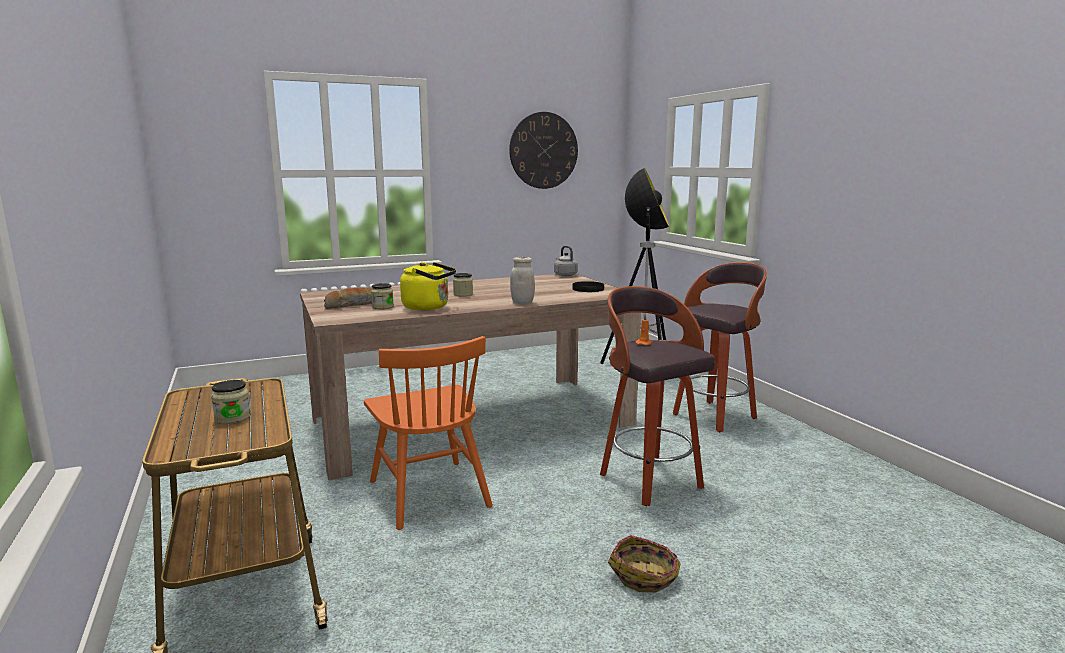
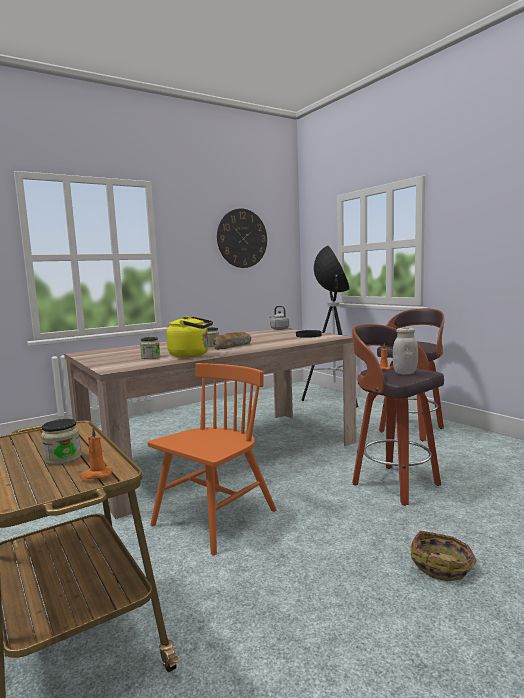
camera: 10 degrees left, 5 degrees down
bread [324,287,373,309] -> bread moved to [213,332,251,350]
orange chair [364,336,493,530] -> orange chair turned 105 degrees counterclockwise [148,363,277,555]
white jar [510,257,535,304] -> white jar moved to [393,328,418,374]
none -> orange candle [80,426,113,479]

